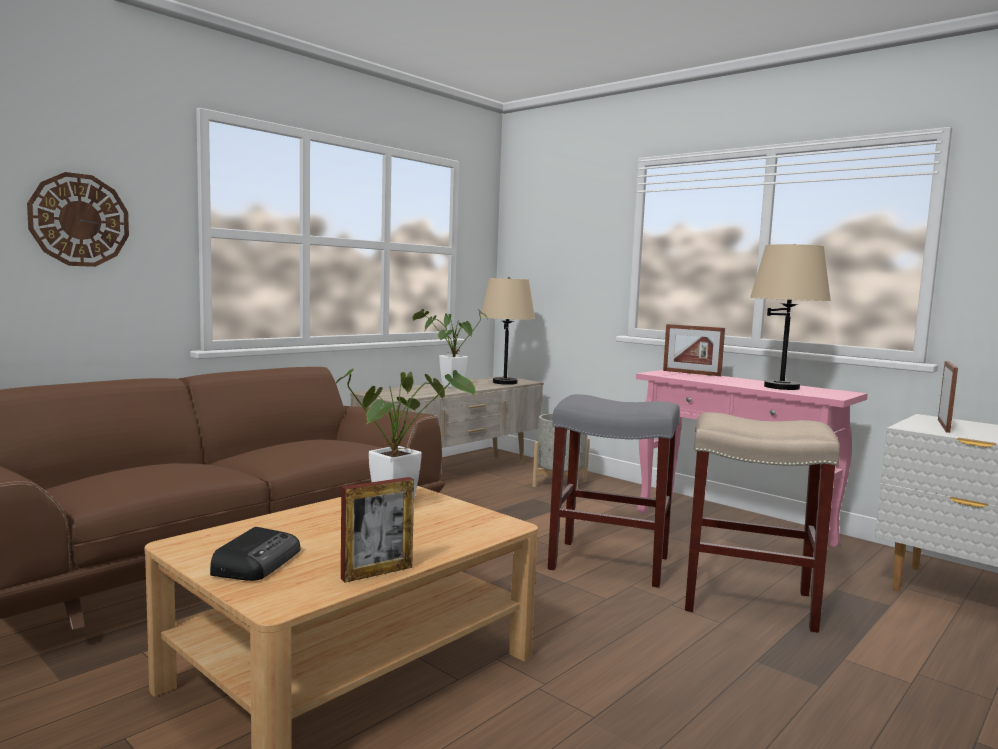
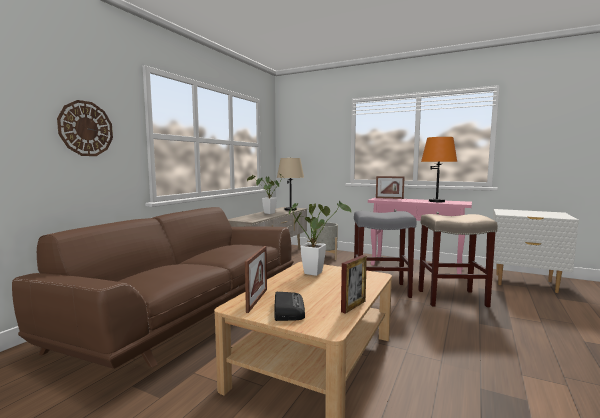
camera: 15 degrees left, 0 degrees up
beige table lamp [750,244,831,390] -> orange table lamp [421,137,457,202]
picture frame [938,361,958,433] -> picture frame moved to [245,246,267,313]

